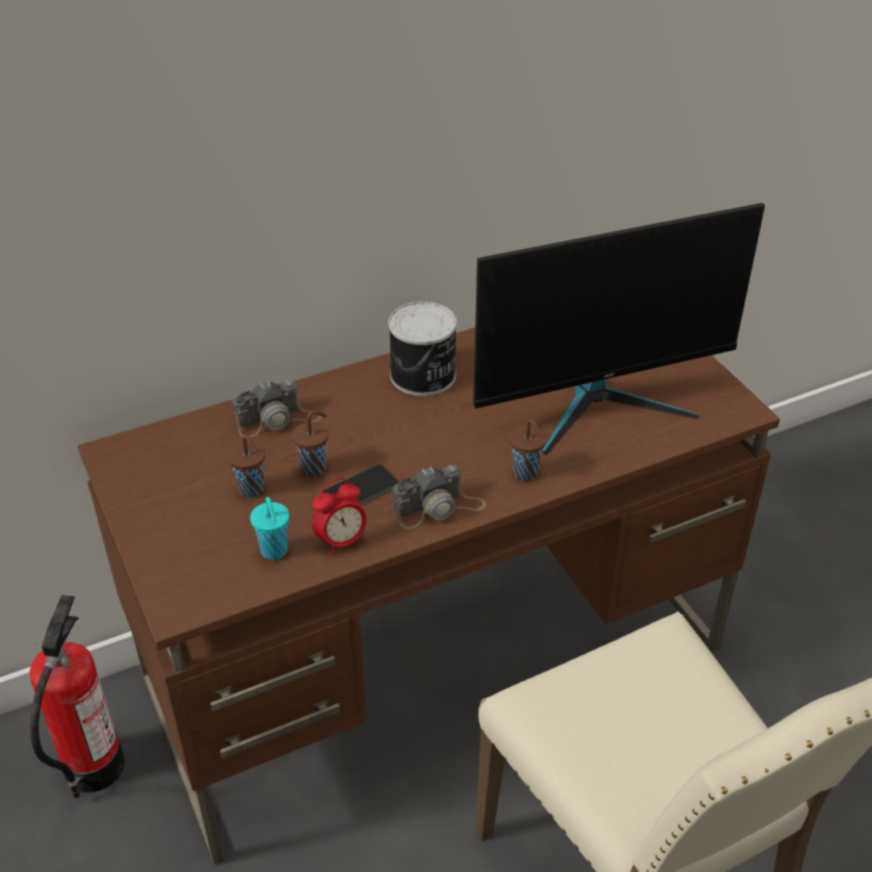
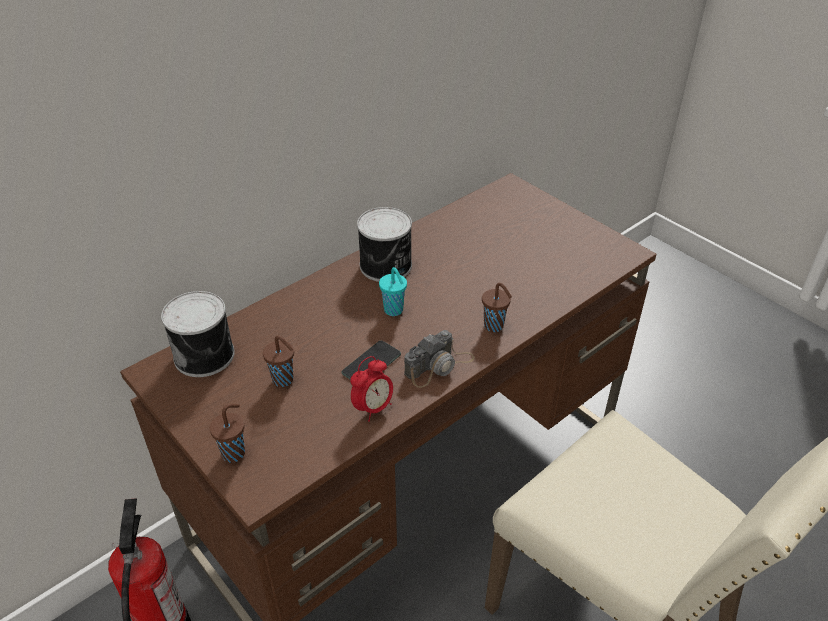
camera: 15 degrees left, 0 degrees up
camera [232,380,322,437] -> none
turquoise cup [250,497,289,560] -> turquoise cup moved to [379,267,407,316]
brown cup [292,410,328,477] -> brown cup moved to [209,404,245,463]
monitor [473,203,765,455] -> none
none -> can [161,291,235,377]

